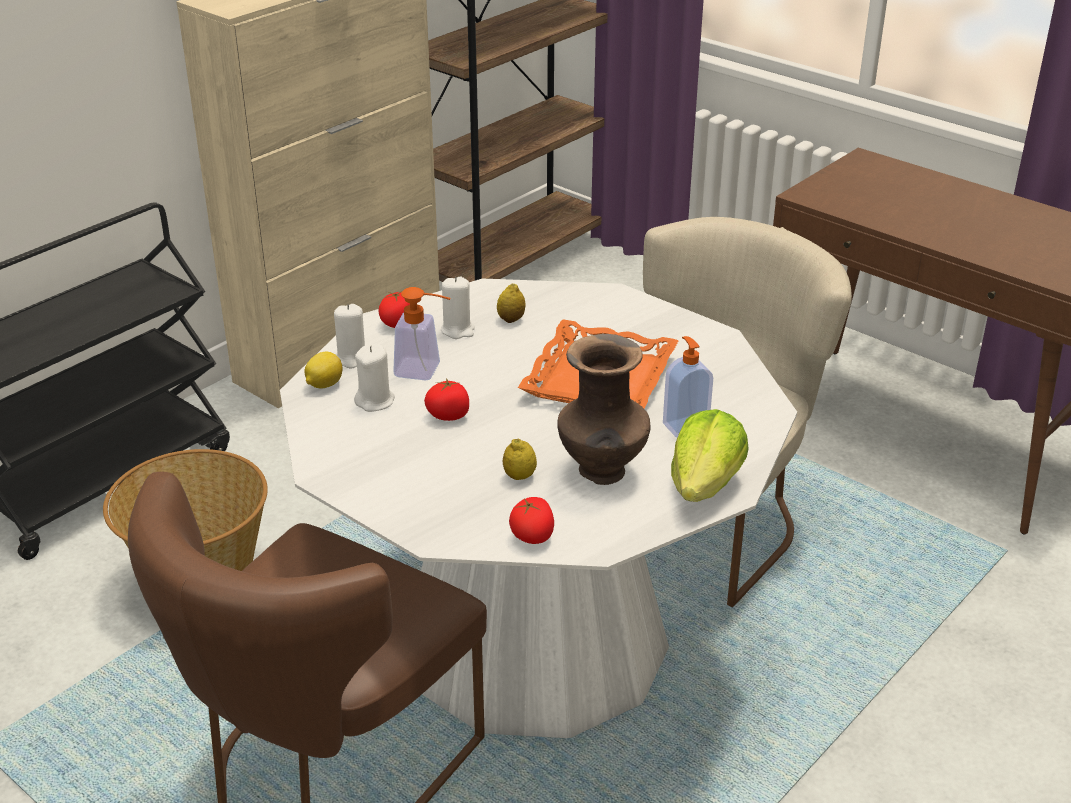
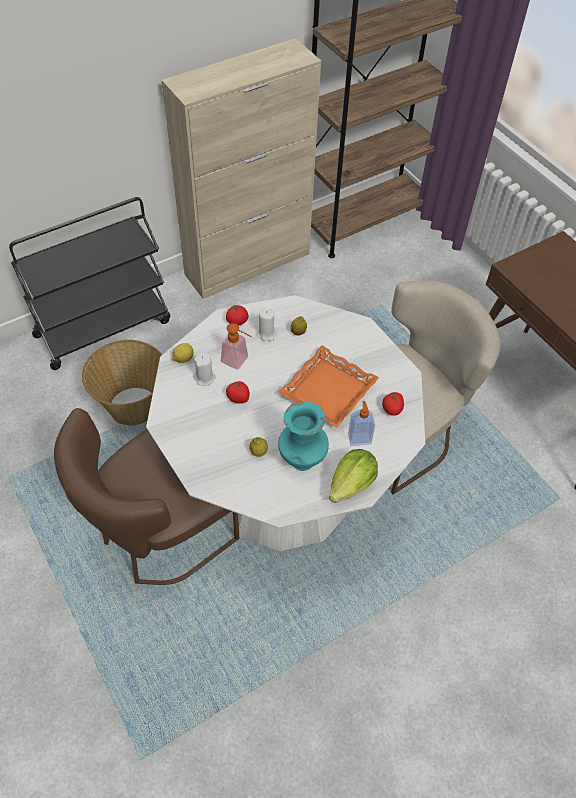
camera: 15 degrees right, 20 degrees up
white candle [334,304,365,369] -> none
tomato [509,497,554,544] -> tomato moved to [382,392,404,416]
brown vase [557,334,651,485] -> turquoise vase [278,401,329,471]

